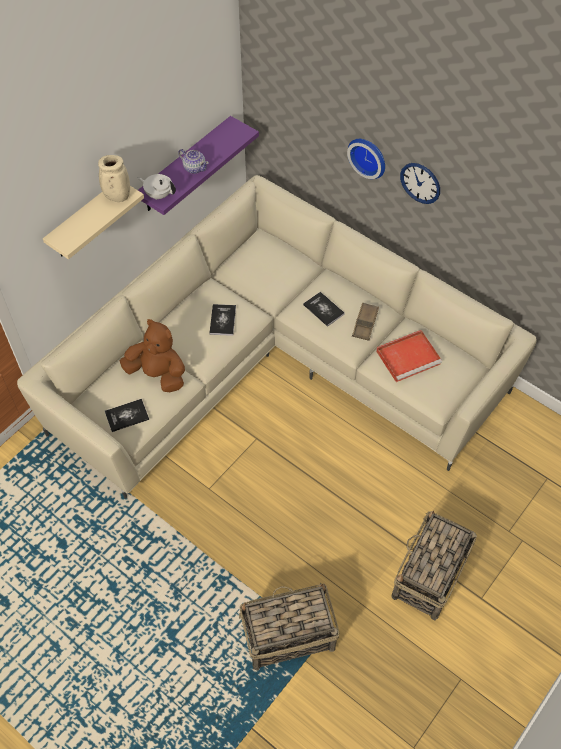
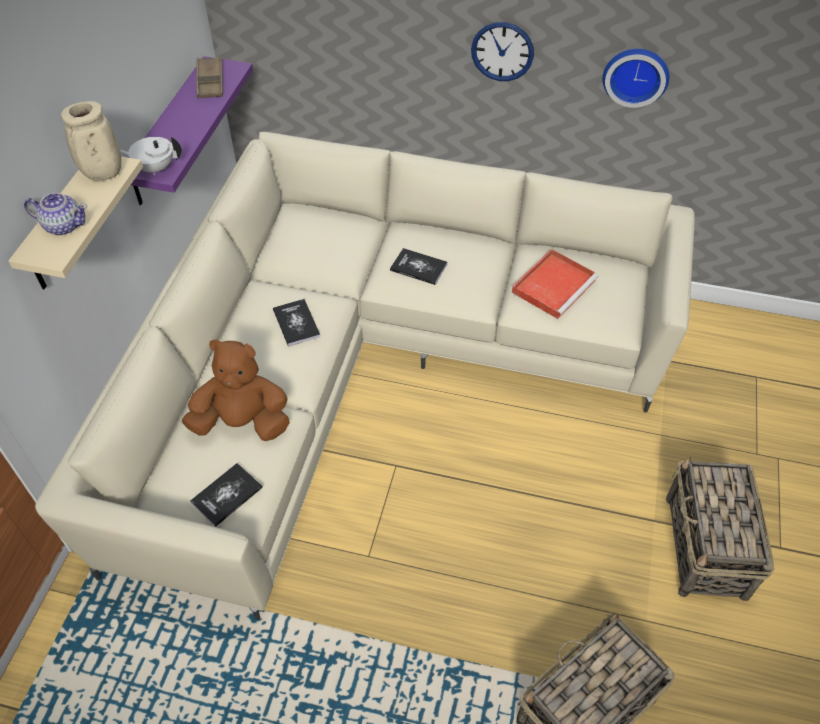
camera: 25 degrees left, 5 degrees down
teapot [178,149,209,174] -> teapot moved to [24,193,87,235]
wall clock [347,139,385,179] -> wall clock moved to [603,49,669,108]
brown tray [352,303,379,341] -> brown tray moved to [196,57,223,98]

